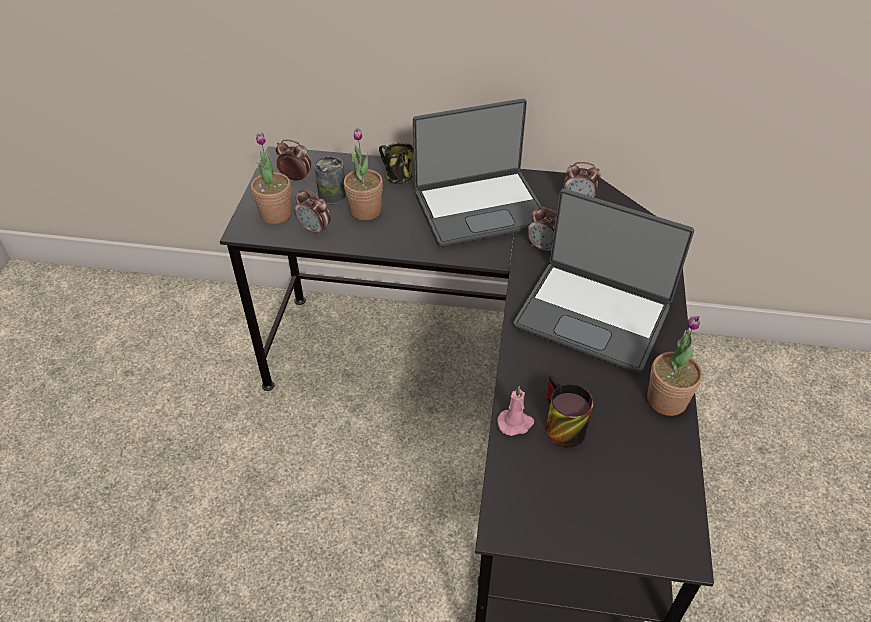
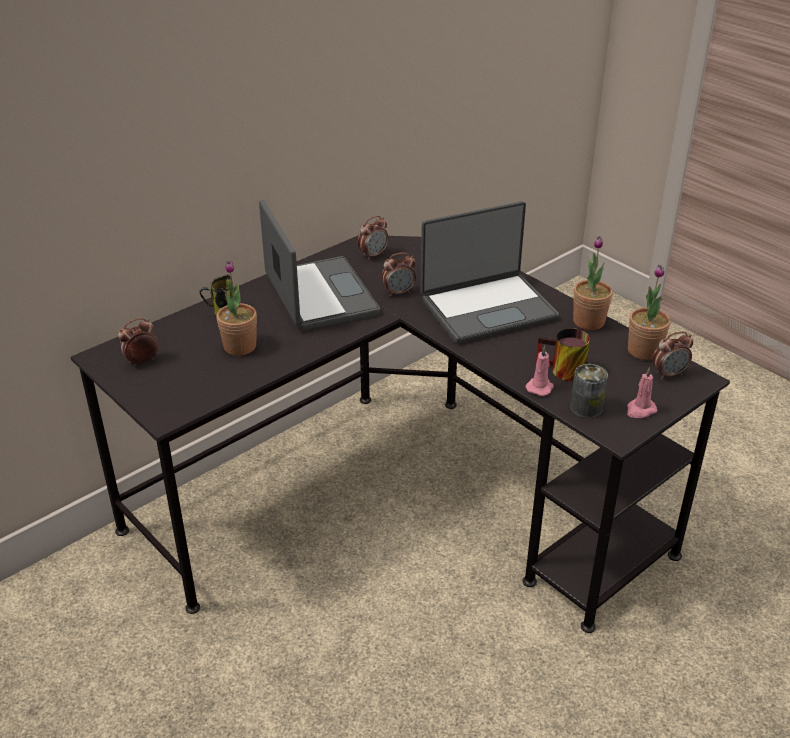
camera: 50 degrees left, 10 degrees down
potted plant [251,132,292,224] -> potted plant moved to [628,265,670,360]
alarm clock [295,189,331,236] -> alarm clock moved to [653,332,693,379]
can [314,156,346,204] -> can moved to [570,364,608,418]
laptop [413,99,546,247] -> laptop turned 45 degrees counterclockwise [259,200,380,331]
none -> pink candle [627,367,657,418]

